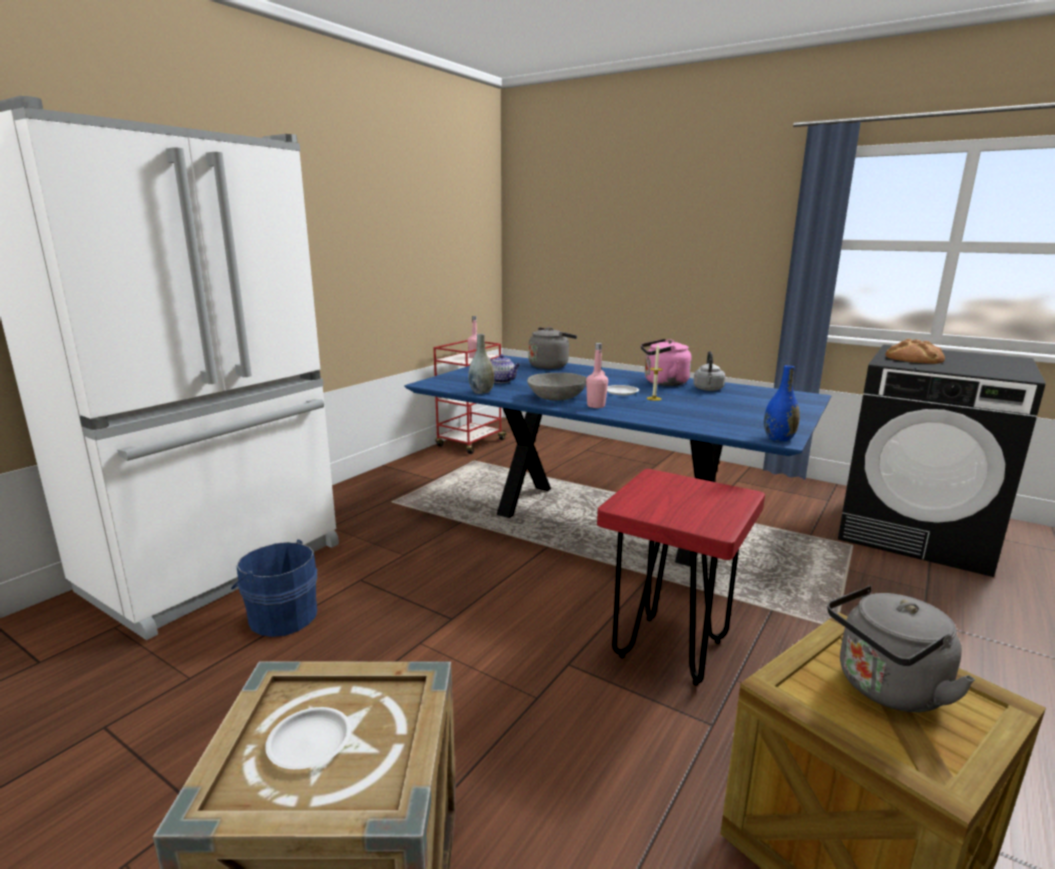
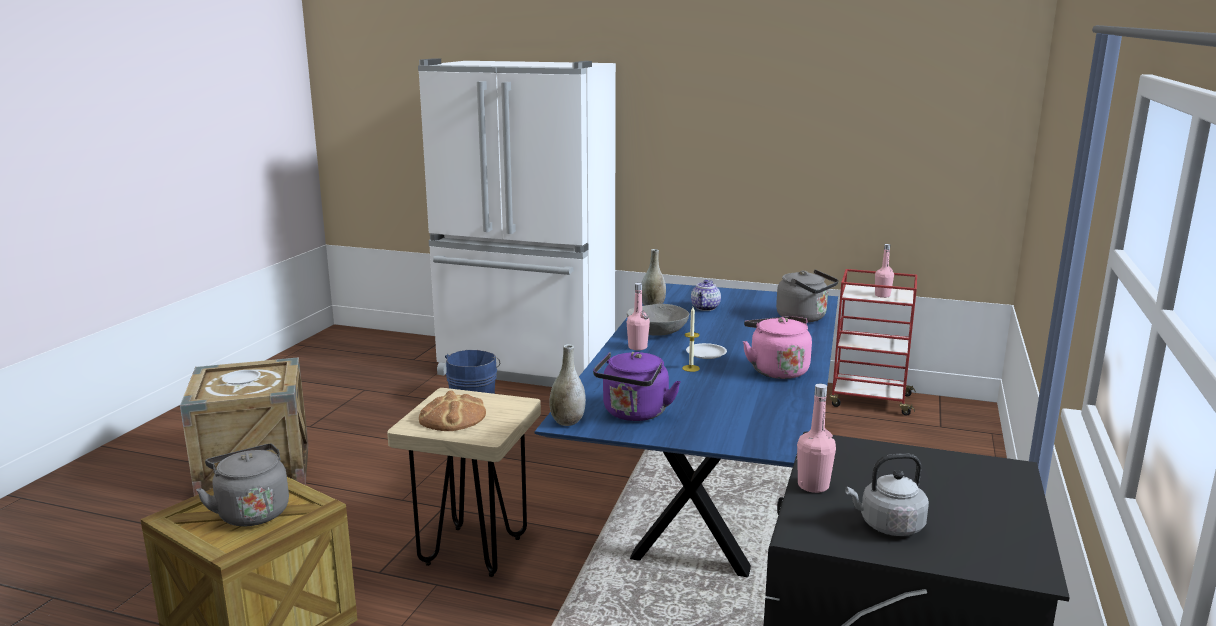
camera: 75 degrees right, 0 degrees up
red stool [597,469,765,686] -> beige stool [387,388,541,577]
grey kettle [693,351,725,391] -> grey kettle moved to [845,453,929,536]
blue vase [764,365,800,441] -> grey vase [549,344,586,426]
bread [885,339,945,364] -> bread moved to [419,390,486,431]
none -> purple kettle [593,352,681,421]
none -> pink bottle [797,384,836,493]

